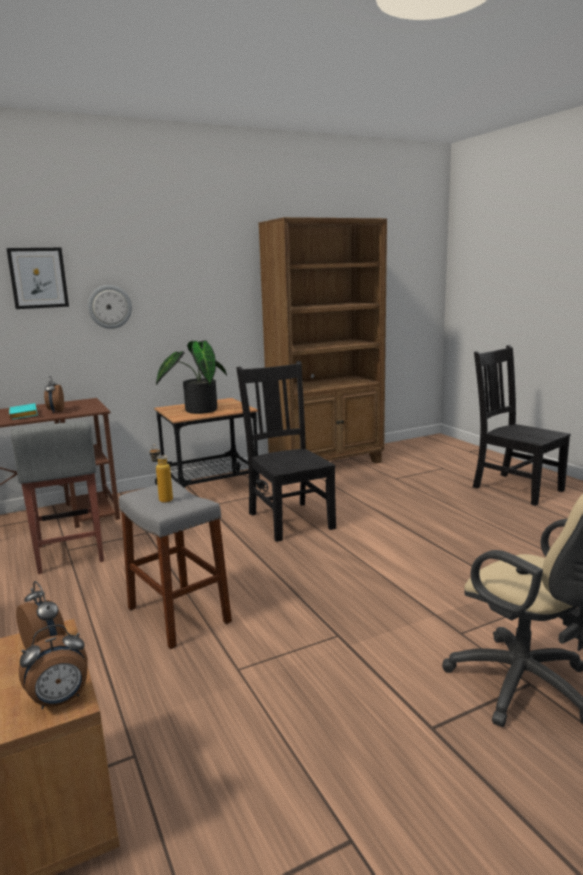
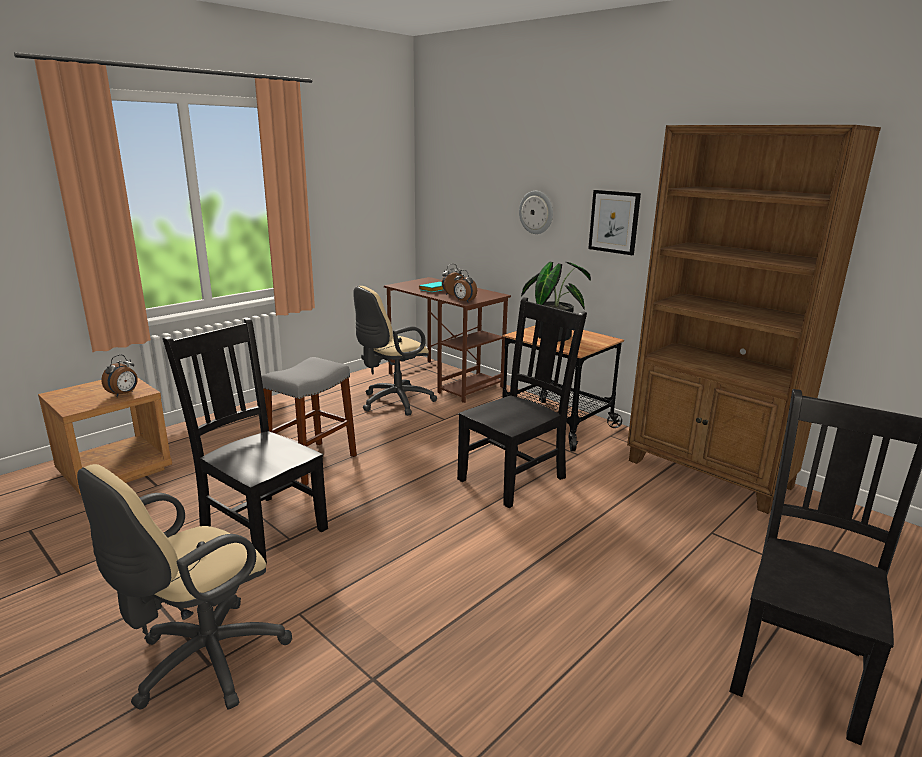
camera: 70 degrees right, 5 degrees up
picture [6,248,69,309] -> picture moved to [588,190,641,255]
grey stool [11,421,104,574] -> beige office chair [353,286,437,416]
alarm clock [19,624,88,709] -> alarm clock moved to [453,270,477,303]
bottle [150,445,173,503] -> none
none -> black chair [163,318,328,564]

